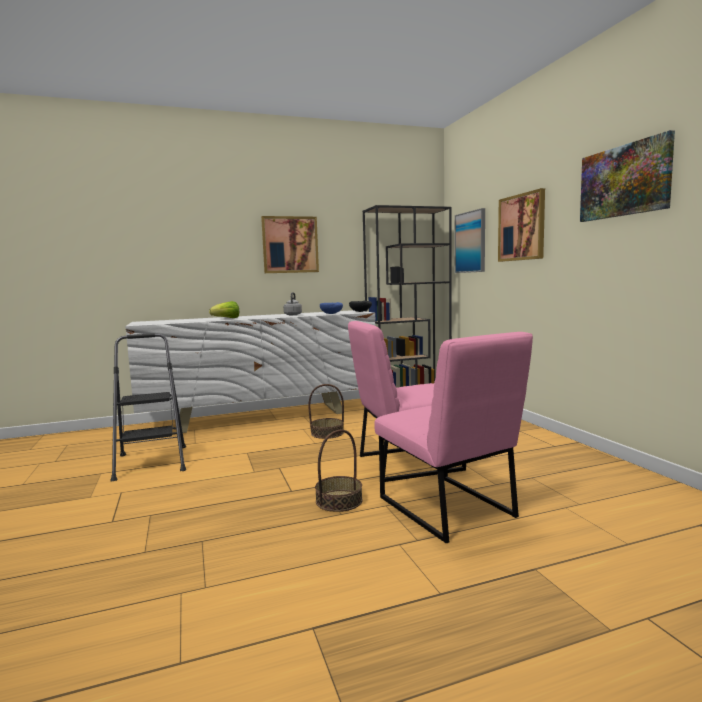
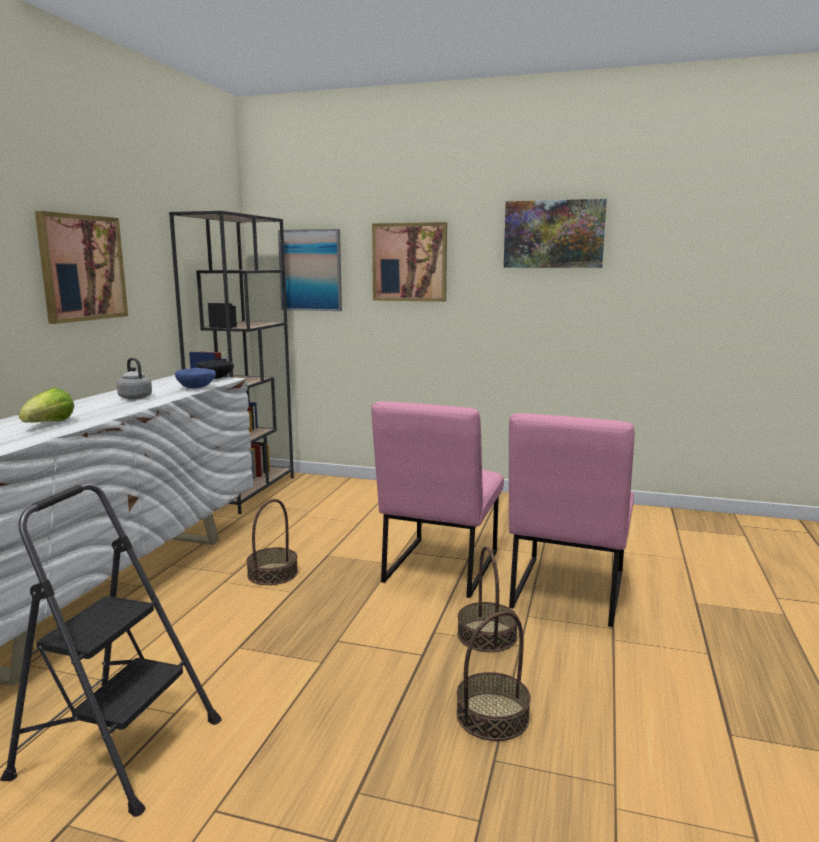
camera: 55 degrees left, 5 degrees up
pink chair [374,332,533,543] -> pink chair turned 105 degrees clockwise [509,413,635,627]
none -> basket [456,611,531,741]

